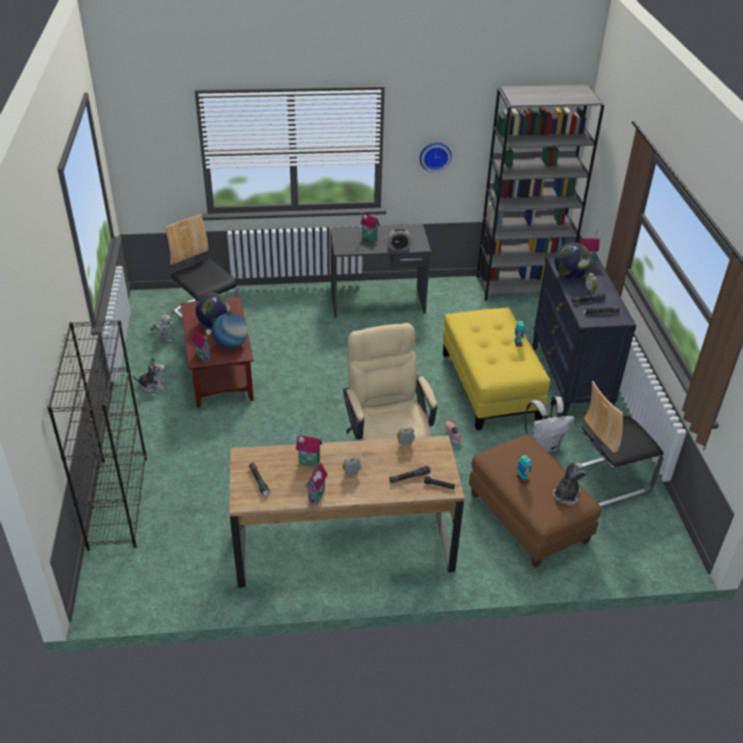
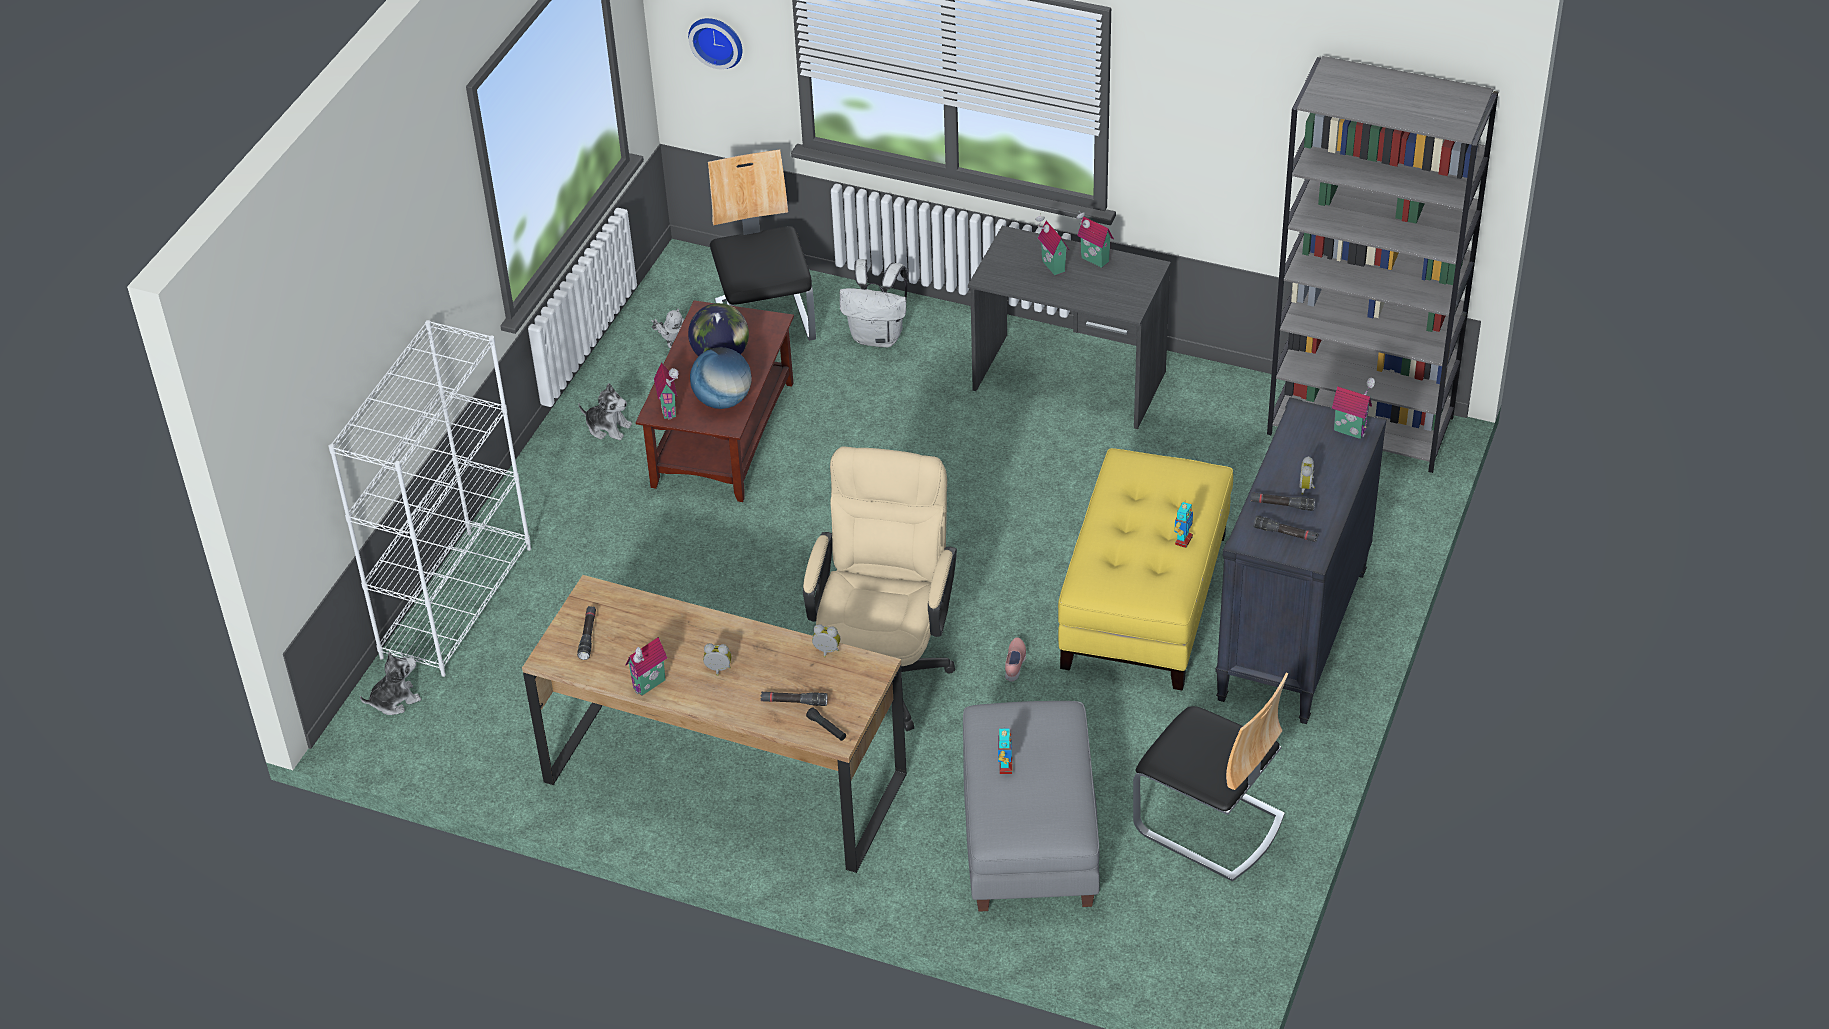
camera: 30 degrees right, 5 degrees up
black bookcase [47,320,147,551] -> white bookcase [329,320,531,677]
toy house [295,432,322,467] -> toy house moved to [1076,211,1114,268]
alarm clock [388,228,411,250] -> none
wall clock [420,142,452,172] -> wall clock moved to [688,18,742,69]
brown ottoman [469,435,602,568] -> grey ottoman [963,701,1100,912]
white backpack [525,396,575,453] -> white backpack moved to [840,259,908,347]
plush toy [553,462,587,505] -> plush toy moved to [360,652,421,715]
globe [554,242,592,279] -> none
chair [566,381,664,507] -> chair turned 150 degrees counterclockwise [1133,672,1289,882]

